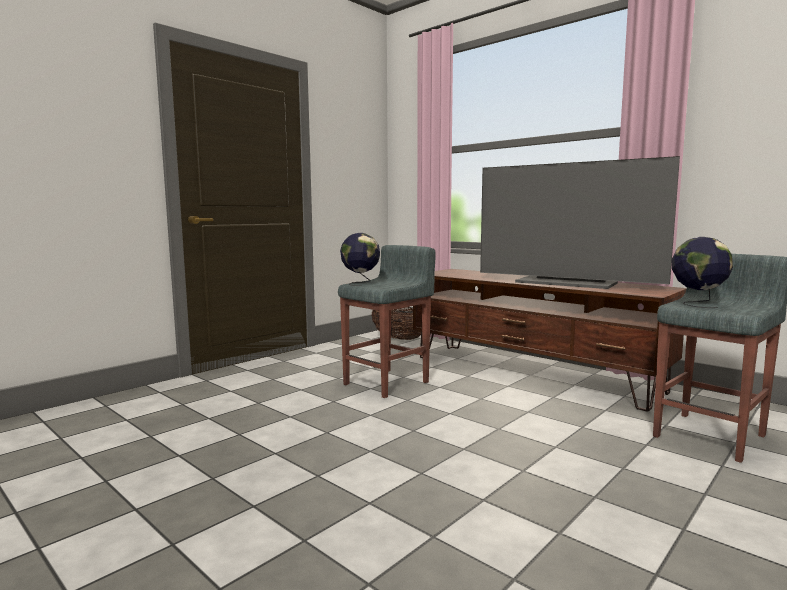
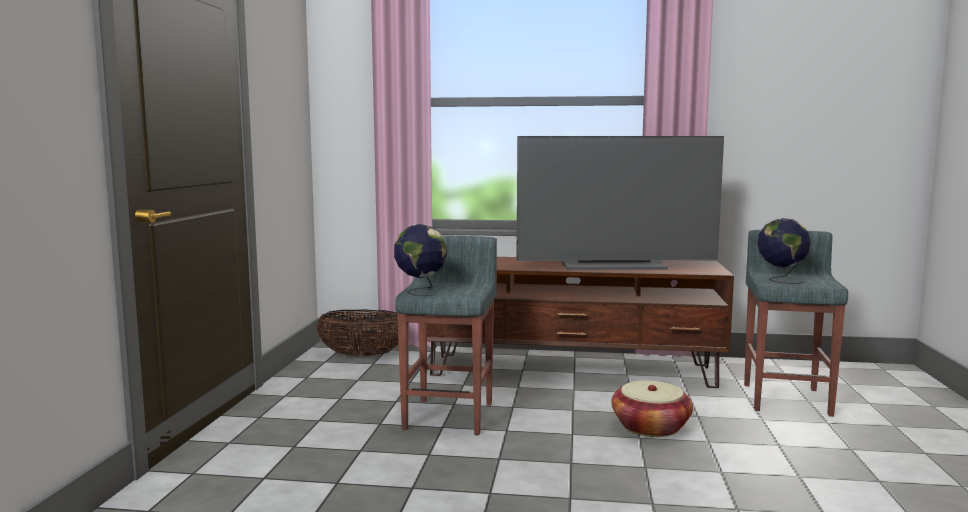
camera: 35 degrees left, 0 degrees up
none -> basket [611,380,693,437]

